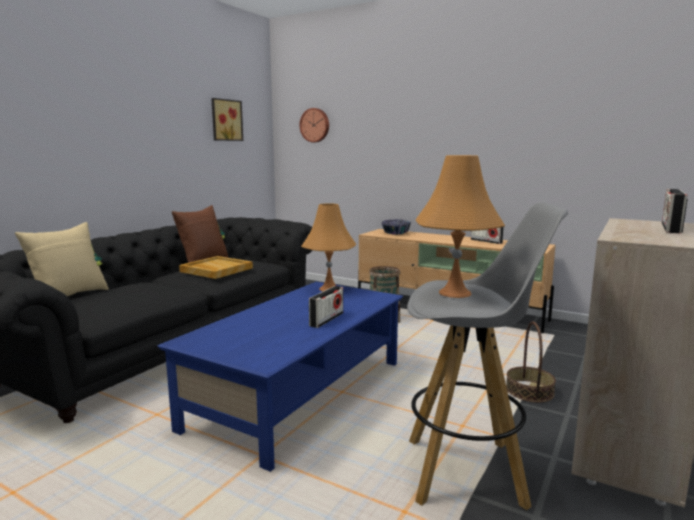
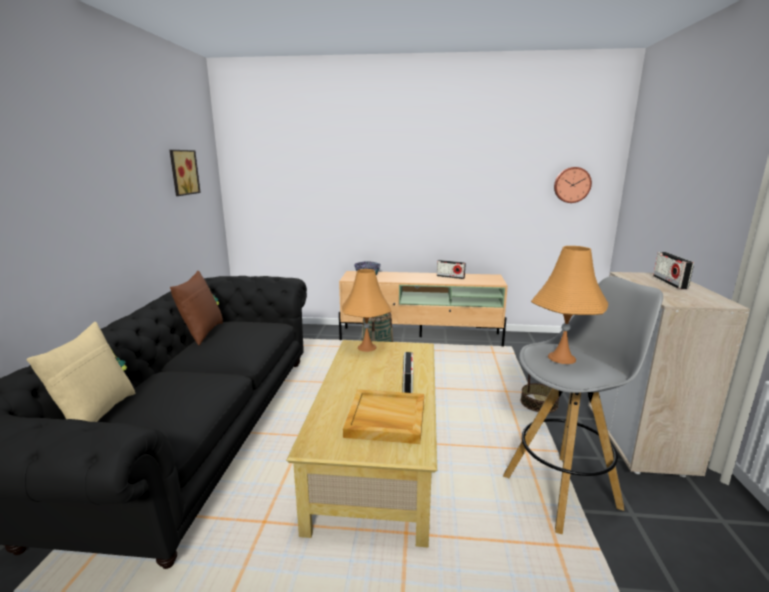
camera: 25 degrees left, 5 degrees up
blue coffee table [158,282,403,472] -> beige coffee table [286,340,437,548]
beige tray [179,256,253,279] -> beige tray moved to [343,389,424,444]
wall clock [299,108,329,142] -> wall clock moved to [554,167,592,203]

